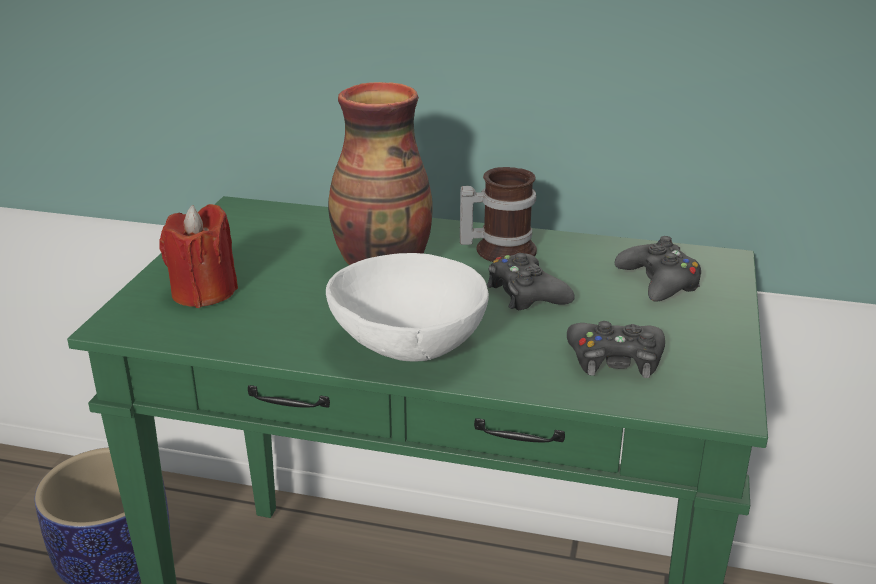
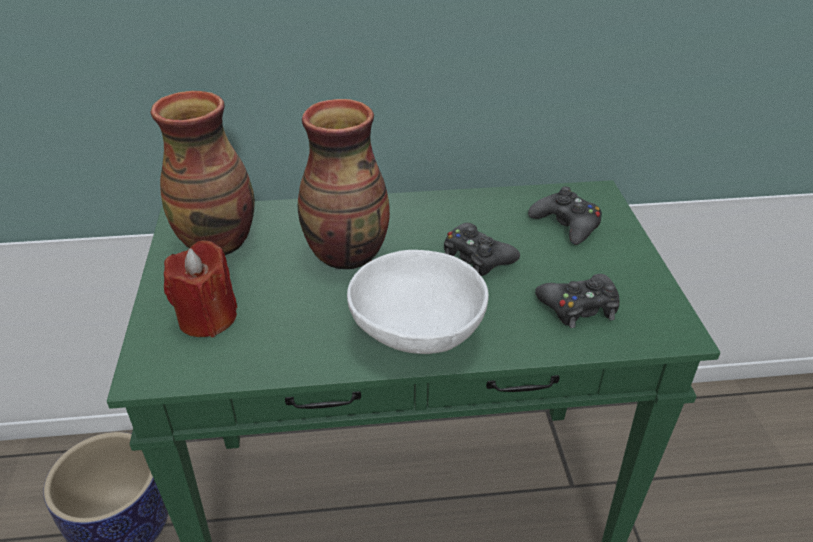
camera: 20 degrees left, 10 degrees up
mug [460,167,537,262] -> none
none -> vase [150,91,255,255]

